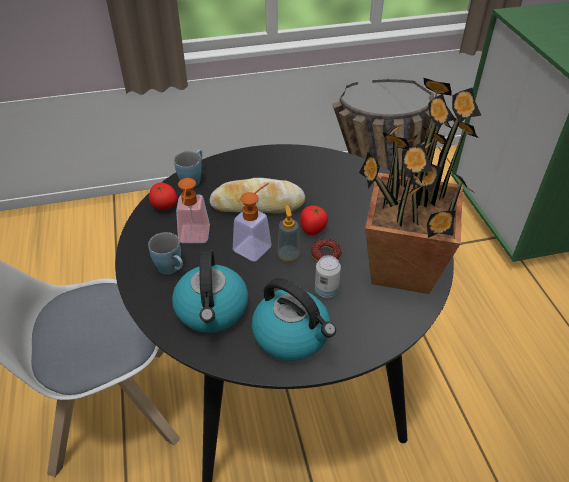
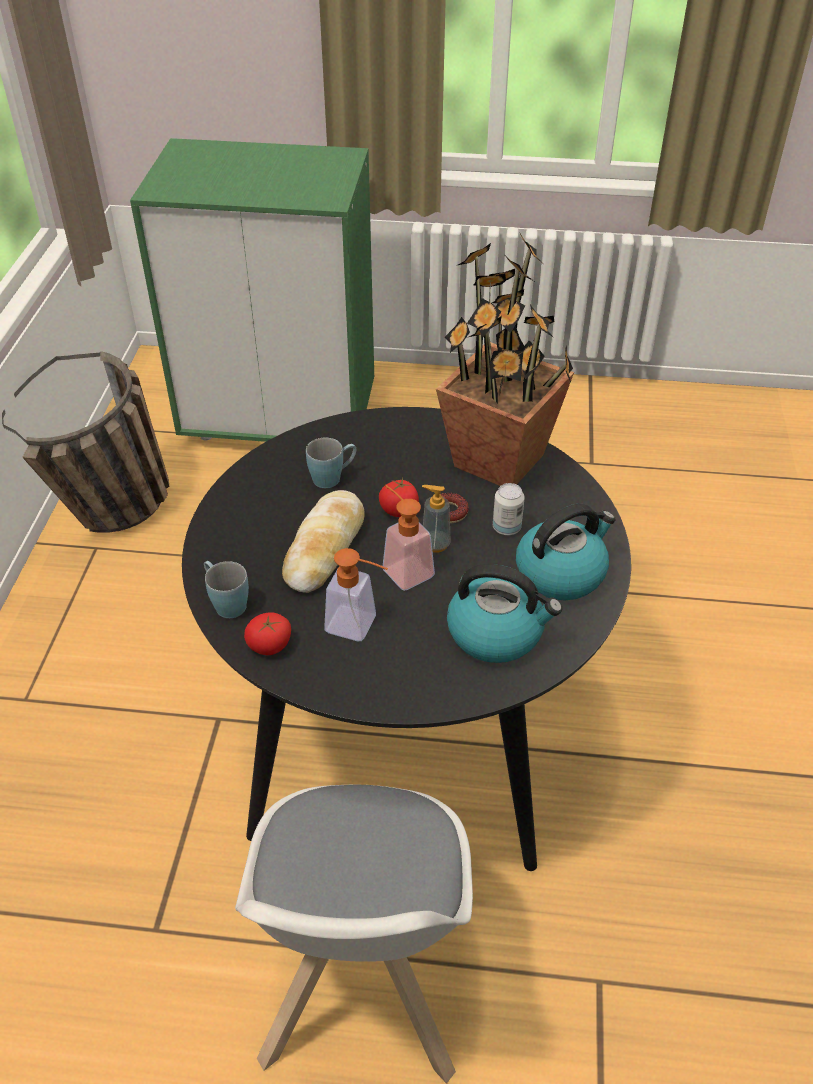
camera: 70 degrees left, 0 degrees up
blue mug [148,232,183,274] -> blue mug moved to [306,438,356,488]

